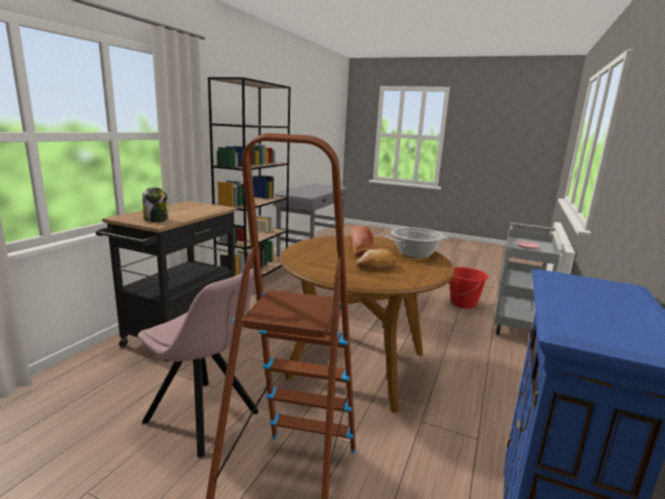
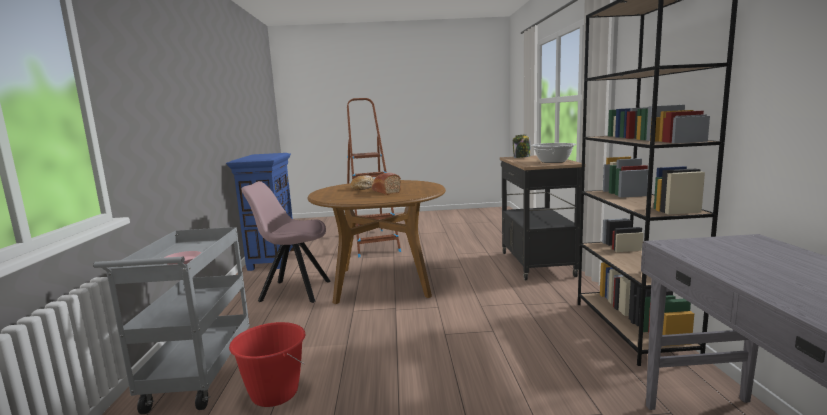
camera: 155 degrees right, 5 degrees down
pink chair [138,268,258,457] -> pink chair moved to [241,181,331,303]
cooking pot [386,227,448,258] -> cooking pot moved to [531,143,576,163]

